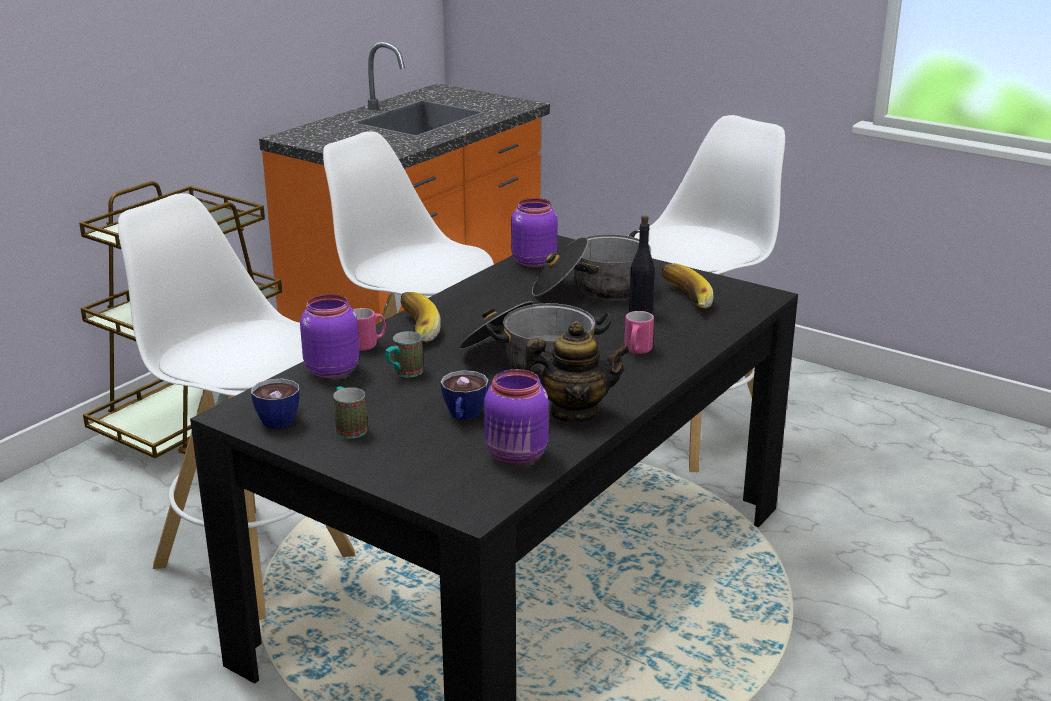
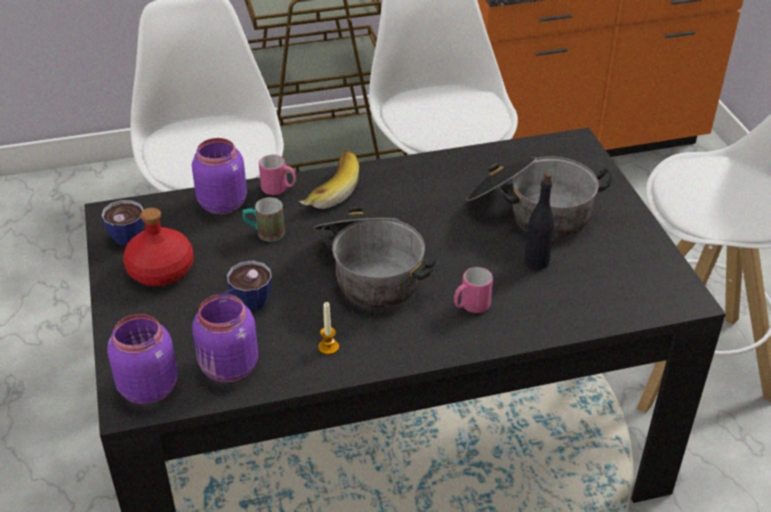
camera: 40 degrees right, 15 degrees up
mug [333,386,368,438] -> red bottle [123,208,194,286]
purple jar [511,198,558,267] -> purple jar moved to [107,314,178,404]
teapot [523,321,630,422] -> candle [318,302,339,355]
banana [661,263,713,309] -> none

